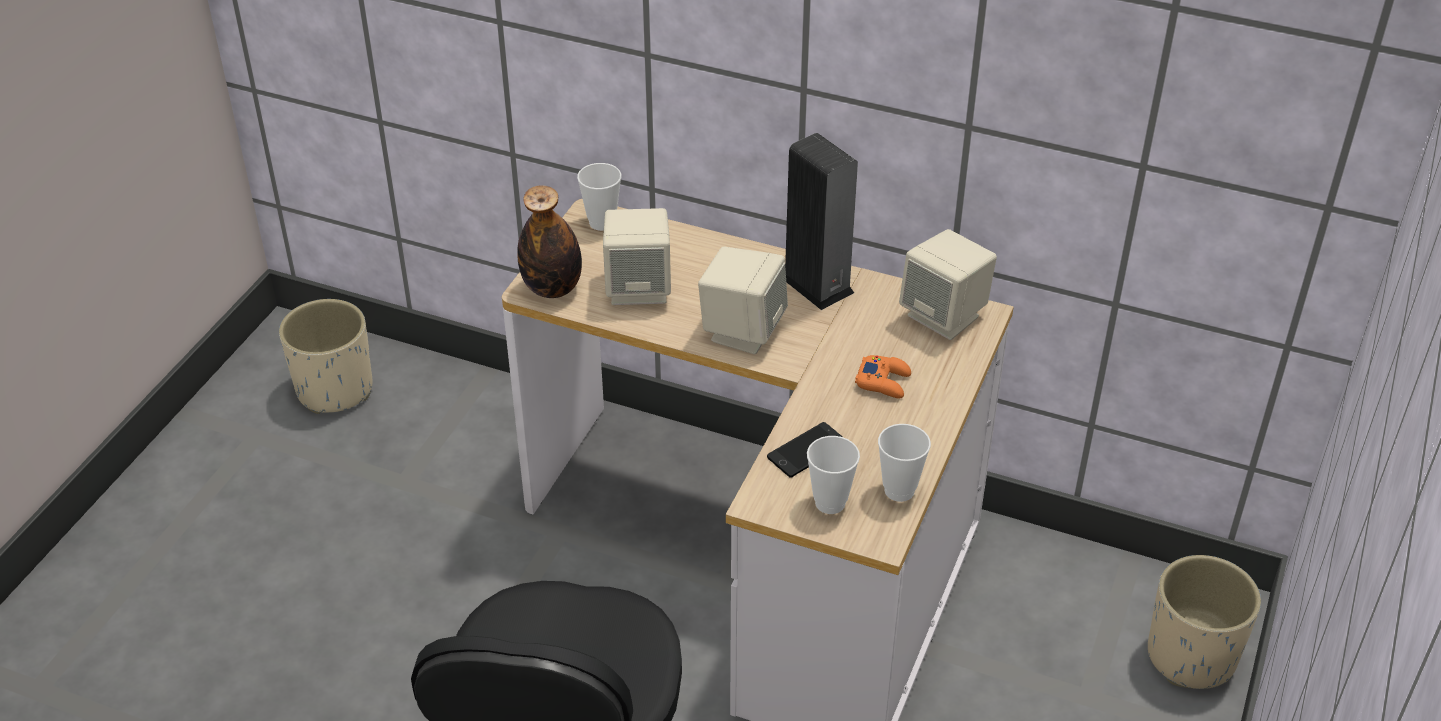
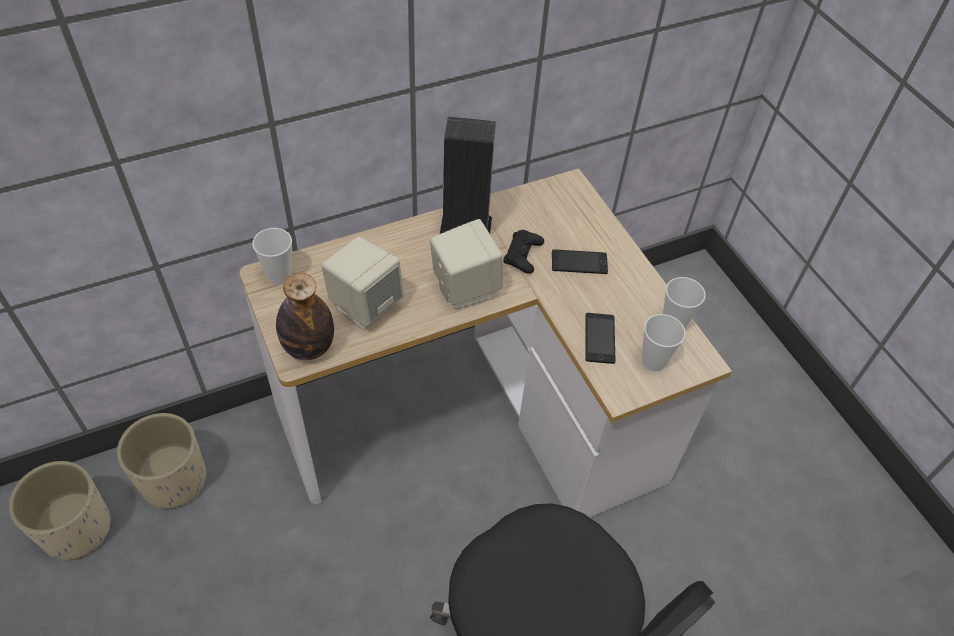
camera: 50 degrees left, 10 degrees up
orange game controller [855,355,911,398] -> phone [552,249,608,274]
beige speaker [899,229,997,340] -> none
beige planter [1148,555,1261,689] -> beige planter moved to [117,413,206,510]
none -> black game controller [503,230,544,274]

